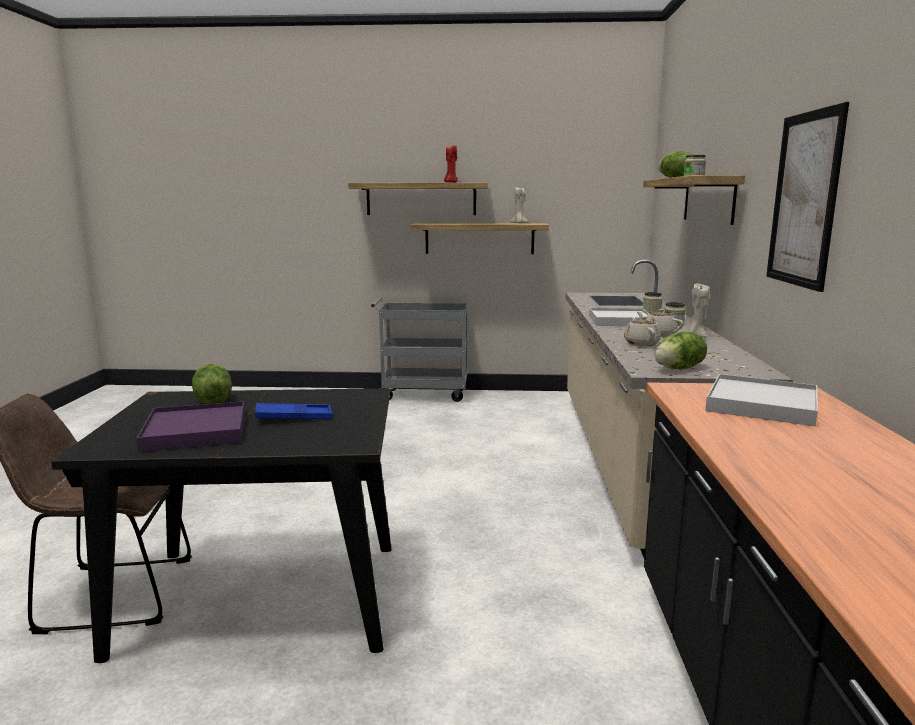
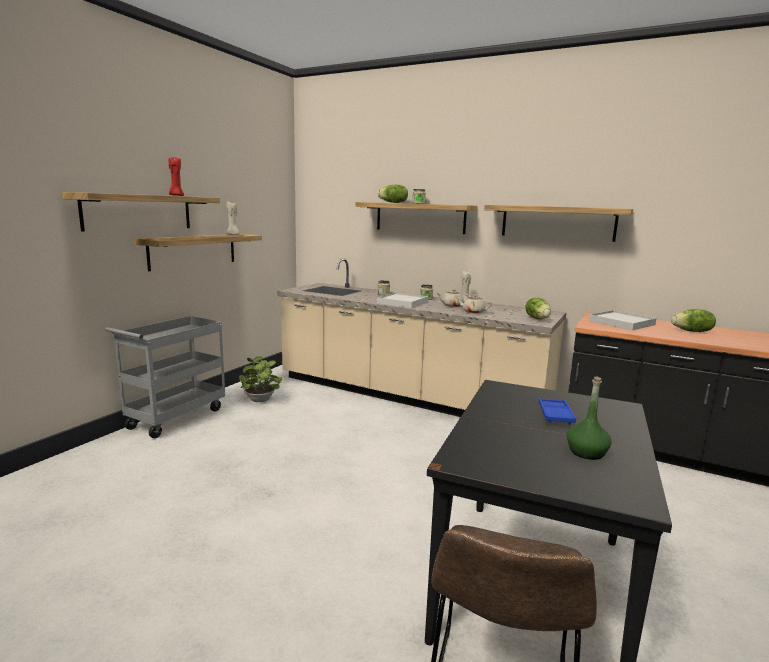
camera: 65 degrees left, 0 degrees up
purple tray [137,401,245,452] -> green bottle [567,376,612,460]
lettuce [192,364,232,404] -> lettuce moved to [671,309,716,332]
picture [766,102,849,292] -> shelf [484,205,633,242]
none -> potted plant [239,357,282,402]

